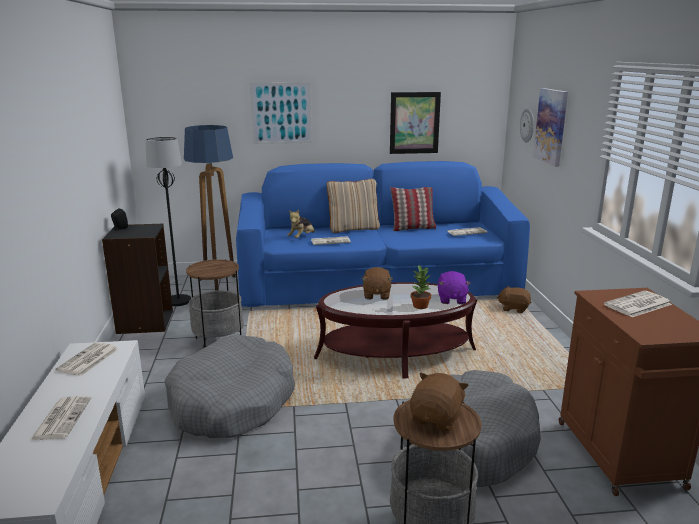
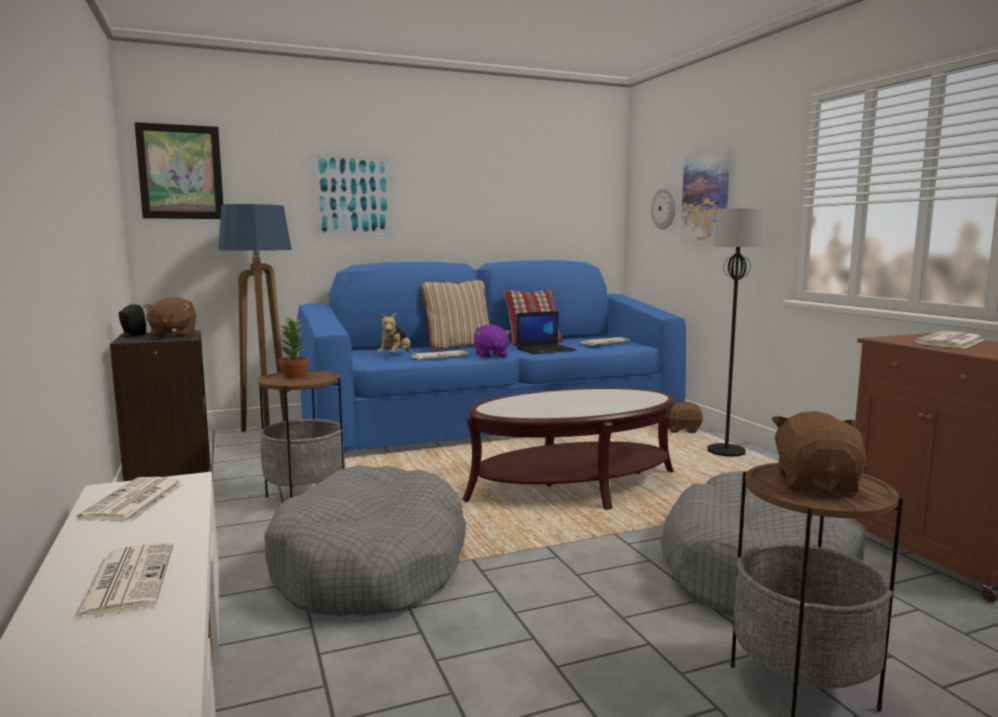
camera: 15 degrees left, 10 degrees down
black floor lamp [146,137,191,306] -> black floor lamp moved to [707,208,764,457]
brown plush toy [361,267,393,300] -> brown plush toy moved to [143,297,196,339]
picture [390,92,441,154] -> picture moved to [134,122,223,219]
potted plant [411,265,431,309] -> potted plant moved to [279,317,309,379]
purple plush toy [438,271,471,304] -> purple plush toy moved to [474,324,511,358]
none -> laptop [517,311,576,354]

